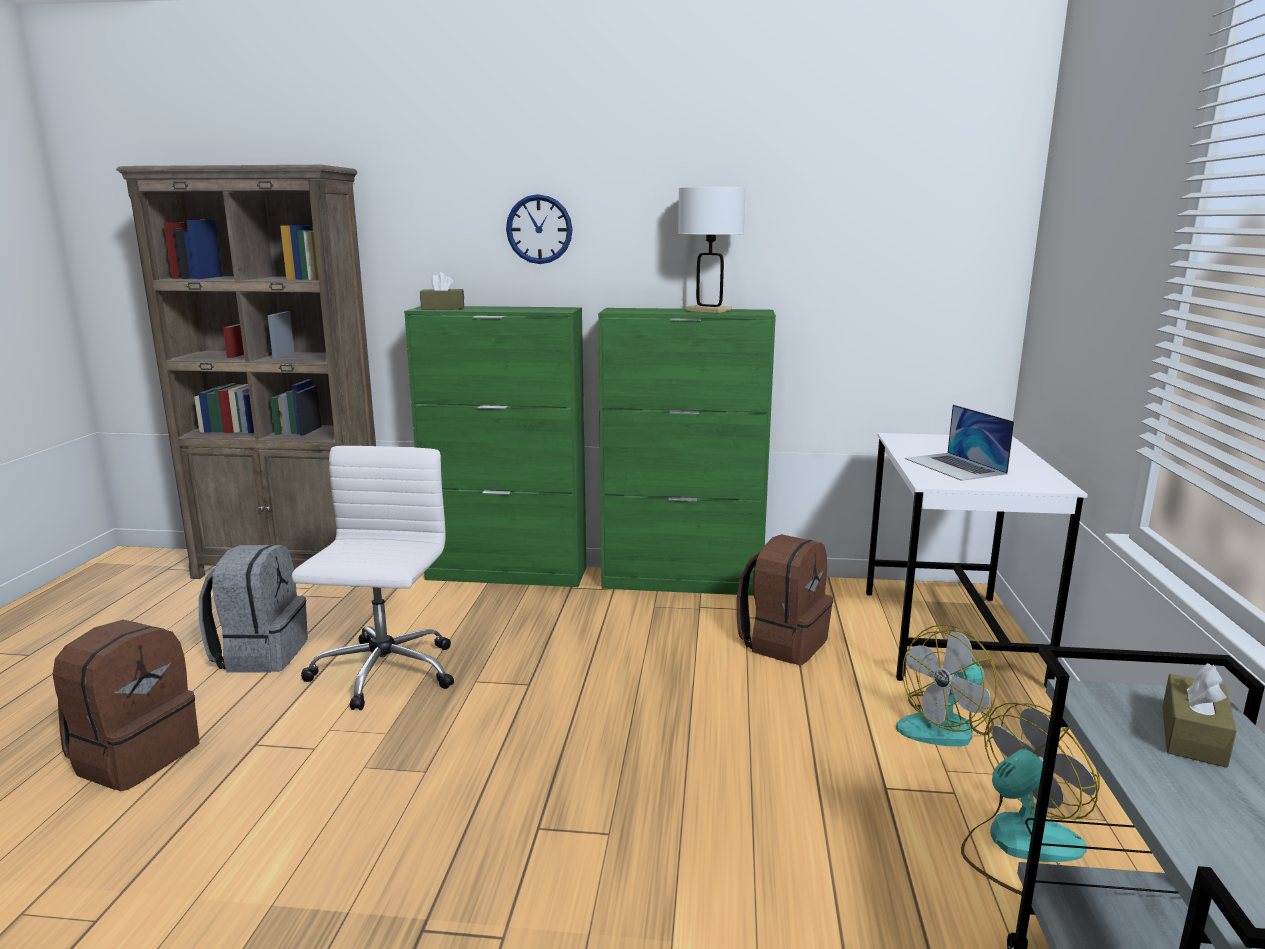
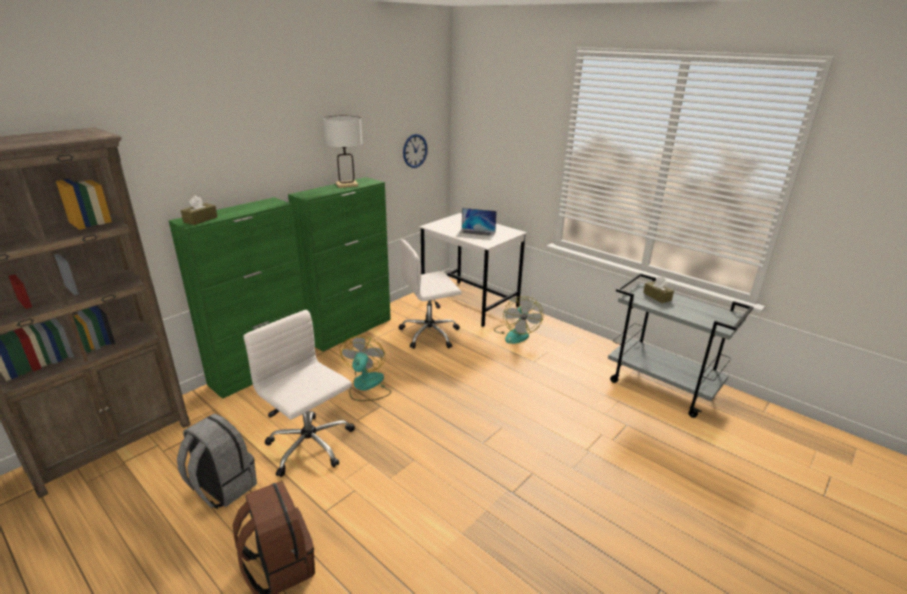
camera: 55 degrees left, 10 degrees up
wall clock [506,194,573,264] -> wall clock moved to [403,134,428,168]
brown backpack [737,534,833,665] -> white office chair [399,239,461,349]
fan [961,702,1100,895] -> fan moved to [340,336,391,401]

